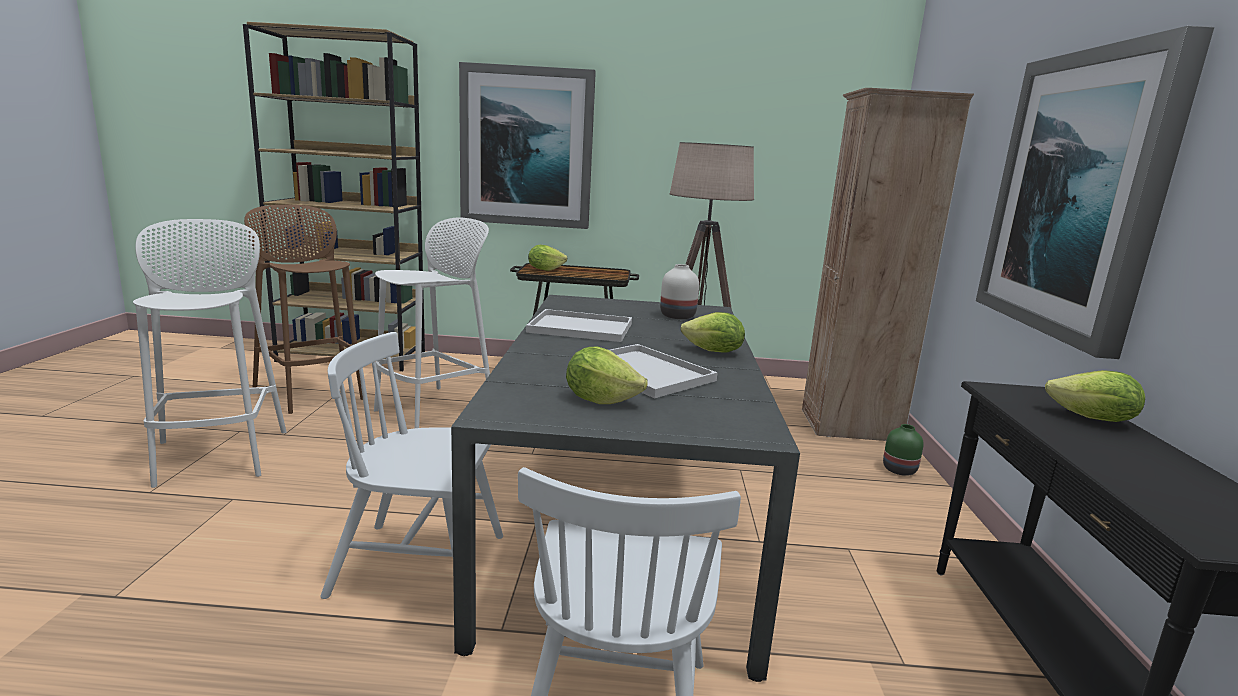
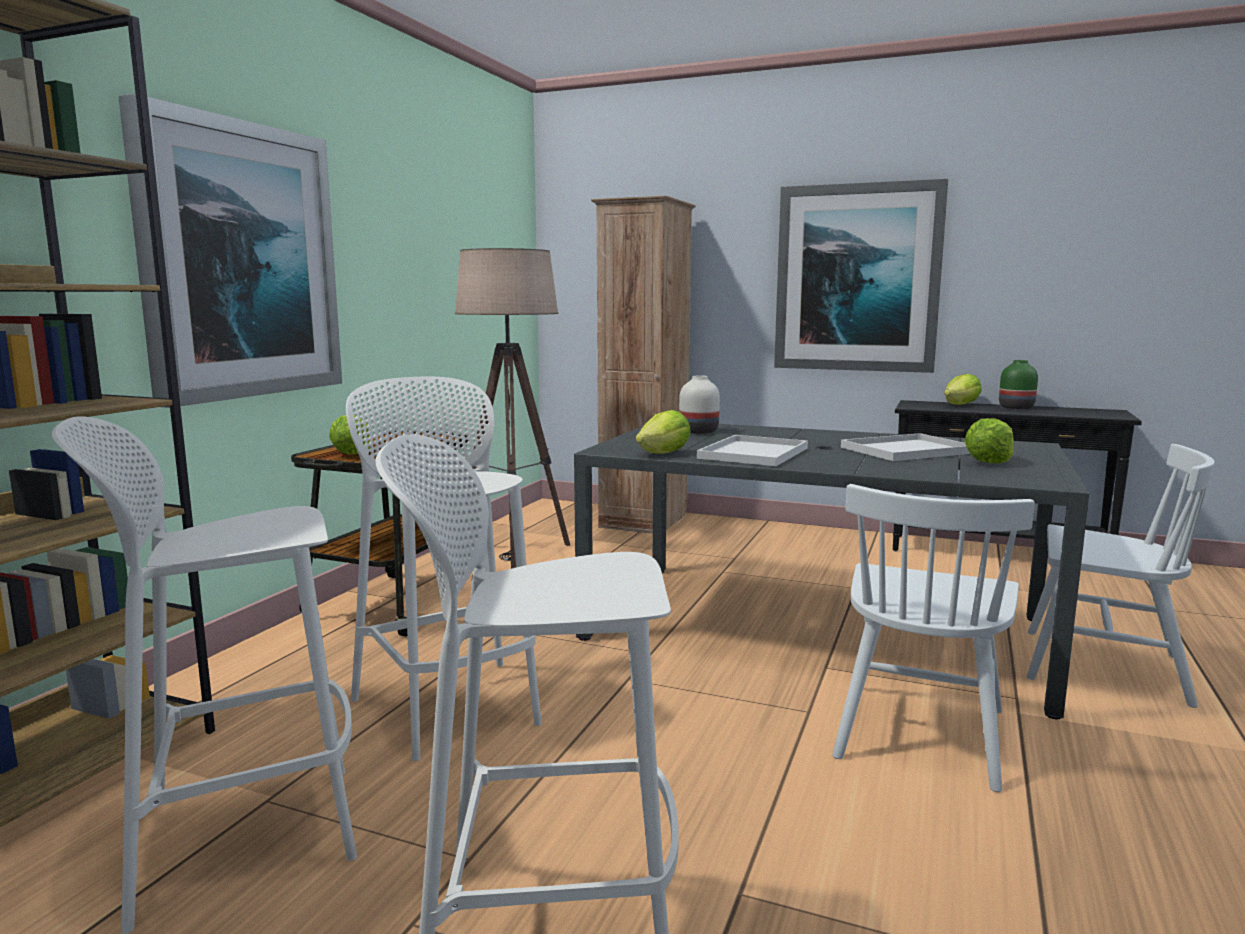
camera: 70 degrees left, 5 degrees down
brown stool [244,205,363,414] -> white stool [52,416,357,934]
lettuce [681,312,745,353] -> lettuce moved to [636,410,691,454]
green vase [883,424,924,476] -> green vase moved to [999,360,1038,409]

